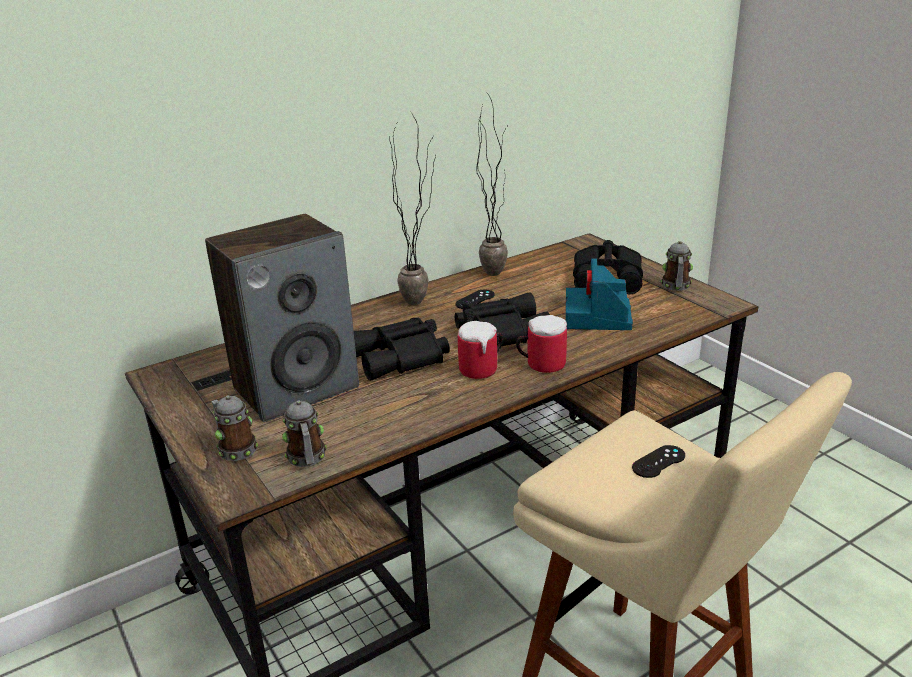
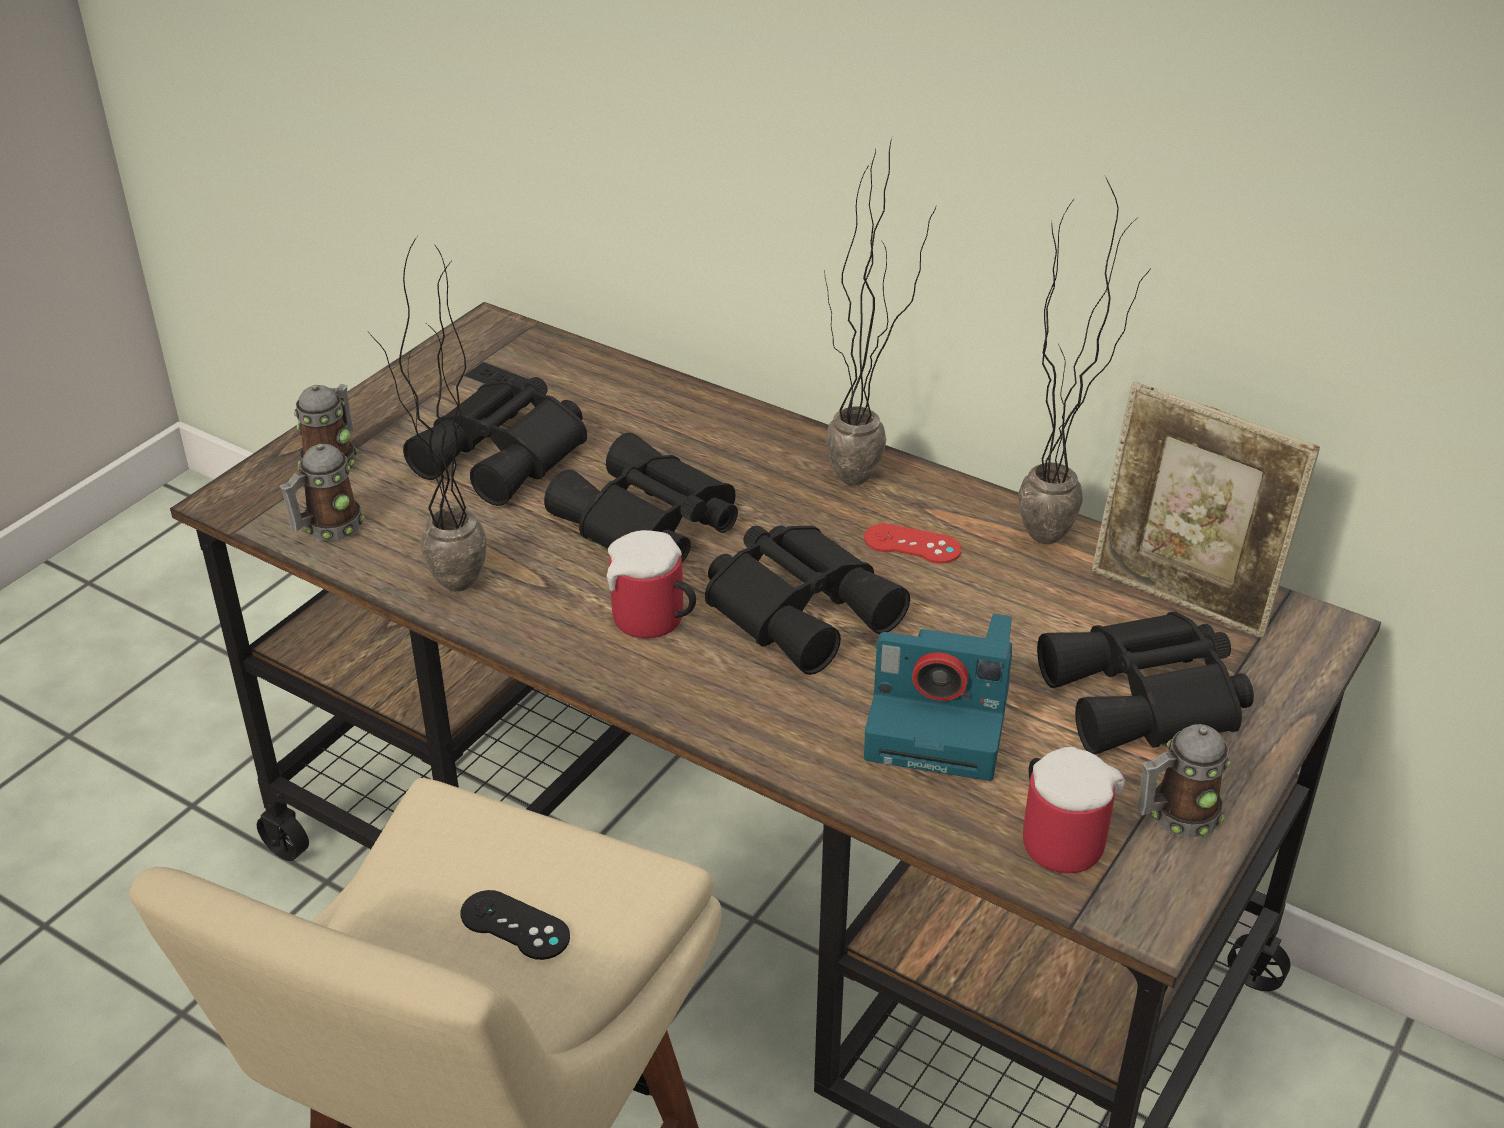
camera: 65 degrees right, 10 degrees up
speaker [205,214,359,422] -> black binoculars [403,377,587,506]
black game controller [455,290,495,309] -> red game controller [864,524,961,564]
mug [516,315,567,373] -> mug moved to [1023,747,1125,873]
camera [566,258,633,330] -> camera turned 150 degrees counterclockwise [864,614,1012,781]
none -> potted plant [369,237,487,591]
none -> picture frame [1092,382,1320,638]

